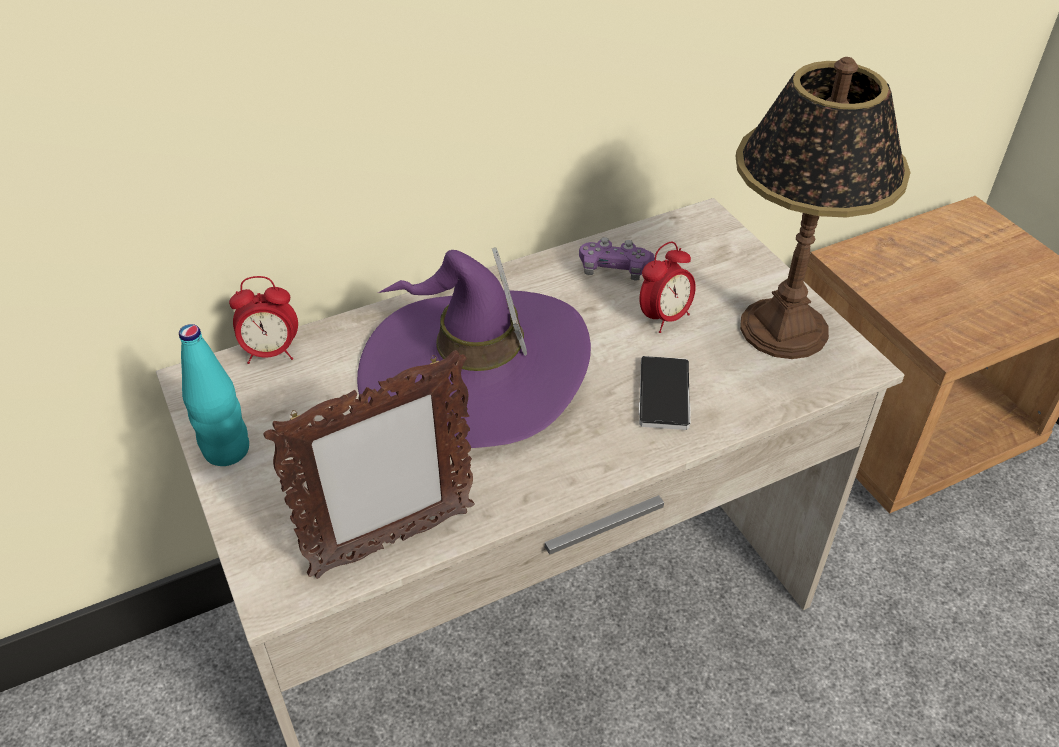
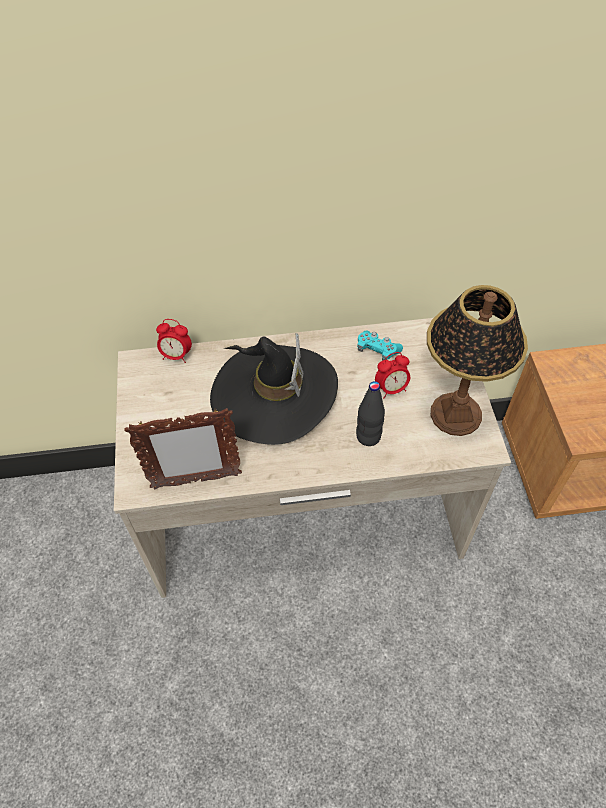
camera: 20 degrees right, 10 degrees up
turquoise bottle [179,324,249,466] -> none
purple hat [357,247,591,448] -> black hat [210,333,338,445]
purple game controller [579,237,655,280] -> turquoise game controller [357,331,403,360]
phone [639,356,691,430] -> black bottle [356,381,385,446]

